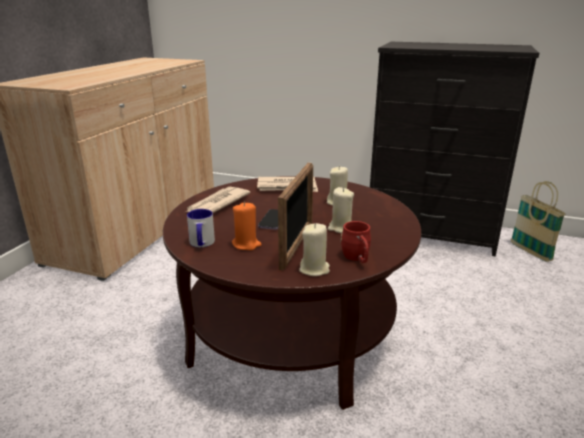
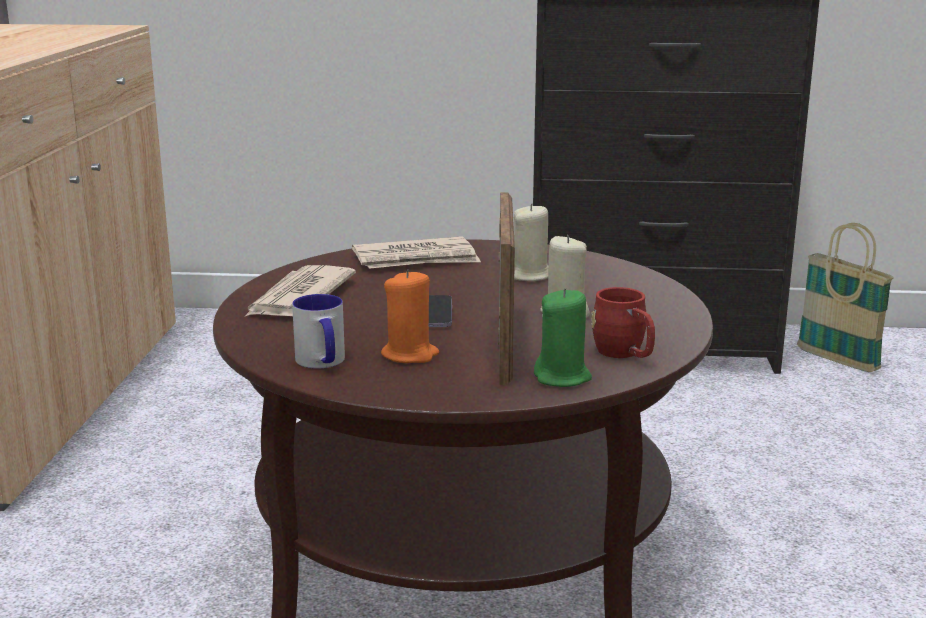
camera: 15 degrees left, 5 degrees down
beige candle [299,223,330,276] -> green candle [534,288,592,387]

